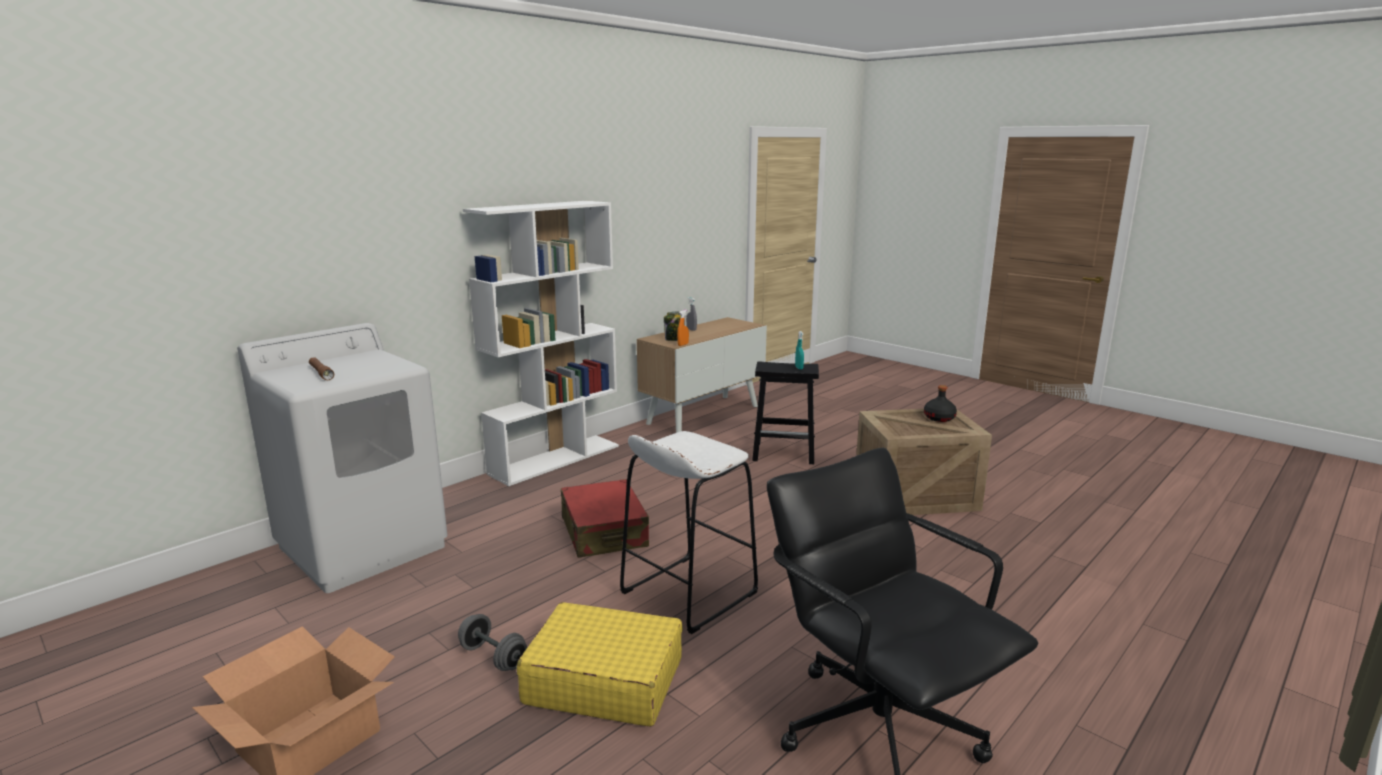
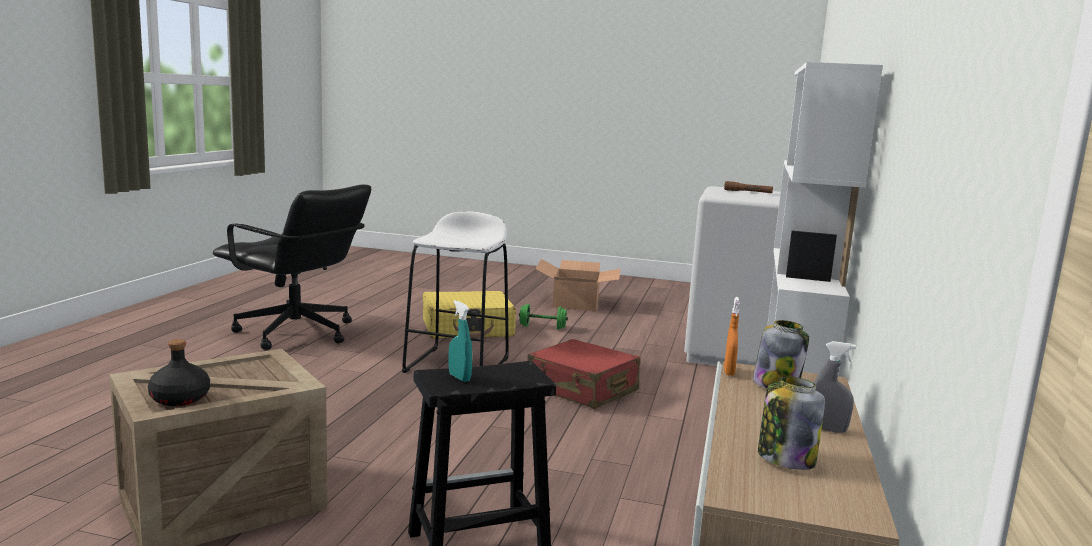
camera: 150 degrees right, 5 degrees down
grey dumbbell [458,614,527,671] -> green dumbbell [519,304,568,330]
none -> jar [758,376,825,470]

